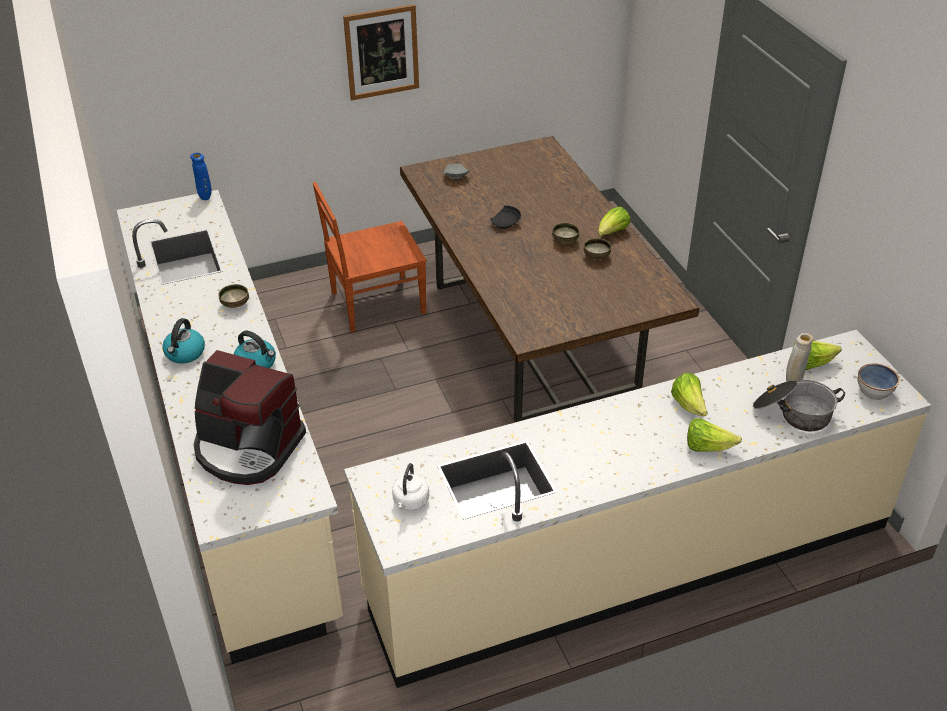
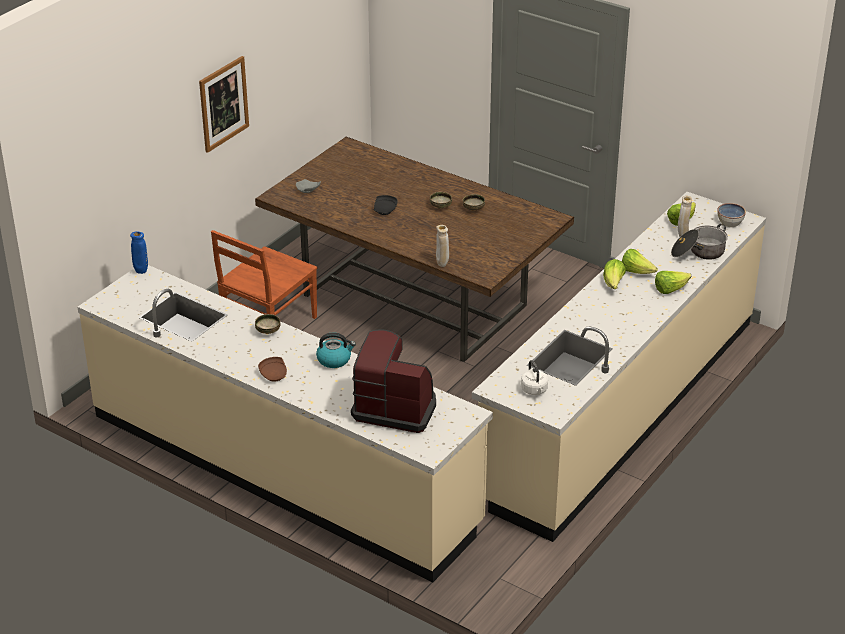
camera: 35 degrees left, 5 degrees down
kettle [162,318,205,364] -> brown plate [258,357,287,382]
coffee machine [193,350,306,485] -> coffee machine turned 150 degrees counterclockwise [351,329,436,433]
lettuce [598,207,631,236] -> lettuce moved to [603,259,626,289]
none -> beige vase [436,225,449,267]

